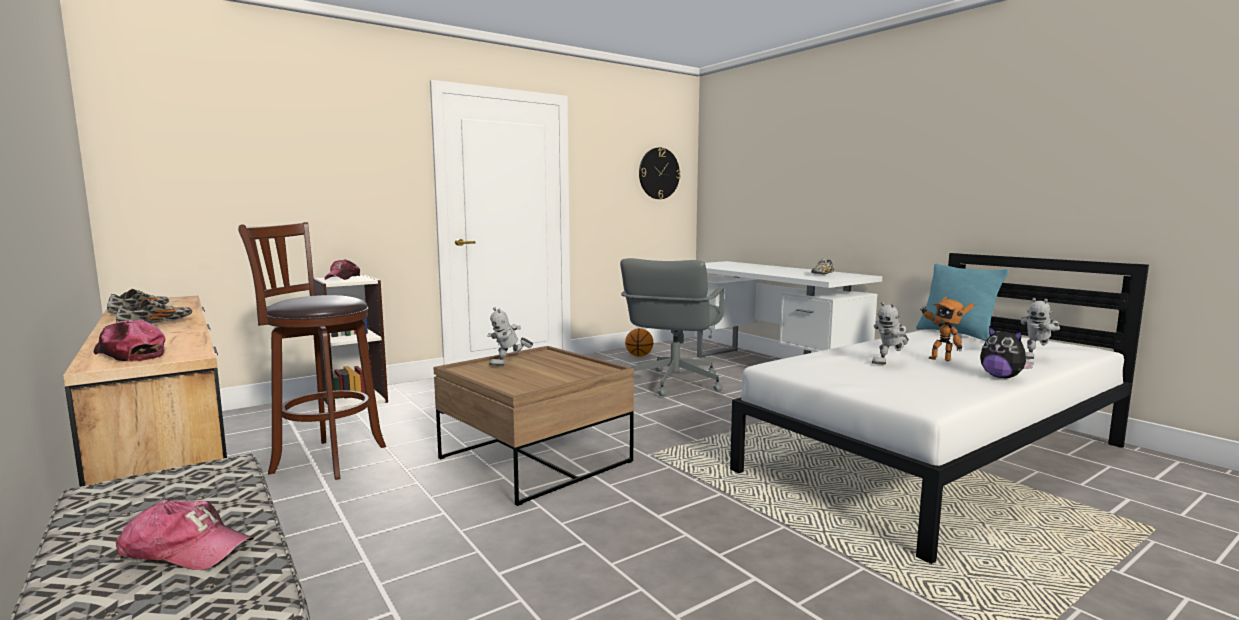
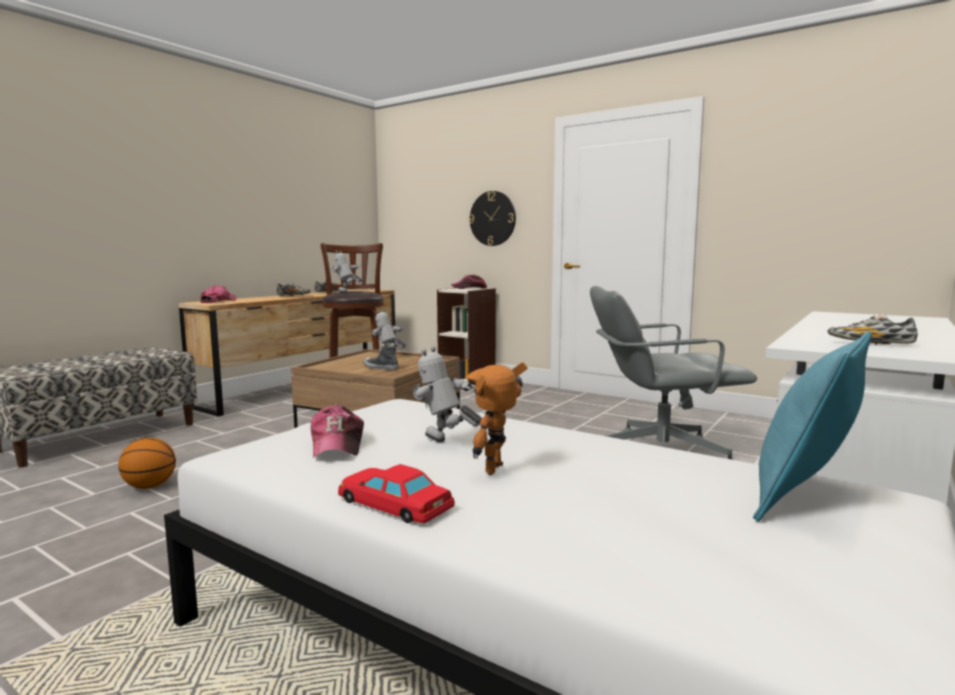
camera: 70 degrees right, 0 degrees up
cap [116,500,254,570] -> cap moved to [311,405,364,458]
basketball [625,328,653,357] -> basketball moved to [118,438,176,489]
wall clock [639,147,681,199] -> wall clock moved to [469,191,516,246]
plush toy [980,326,1034,378] -> red toy car [338,464,455,523]
toy robot [1021,298,1060,359] -> toy robot moved to [332,251,362,293]
none -> shoe [363,342,398,370]

